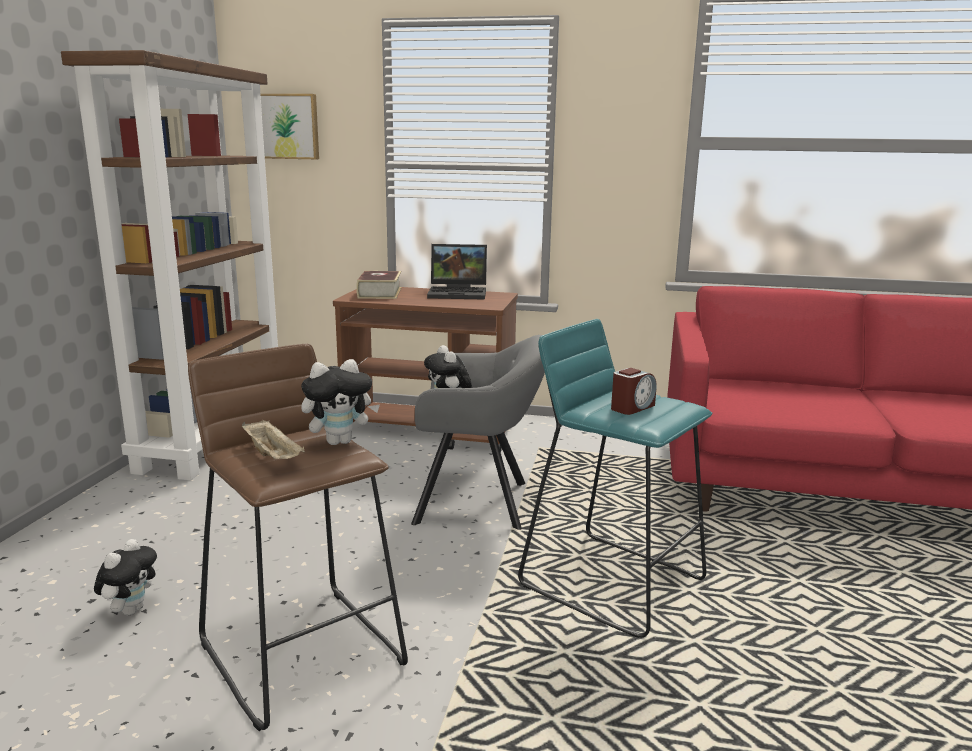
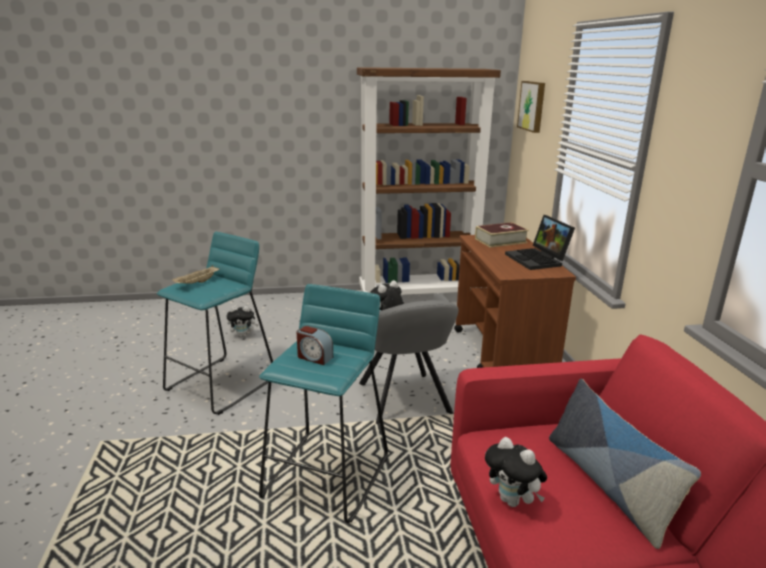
camera: 70 degrees right, 5 degrees up
brown stool [188,344,408,731] -> turquoise stool [157,232,273,415]
plush toy [301,359,380,445] -> plush toy moved to [485,437,547,507]
none -> pillow [549,378,701,549]

